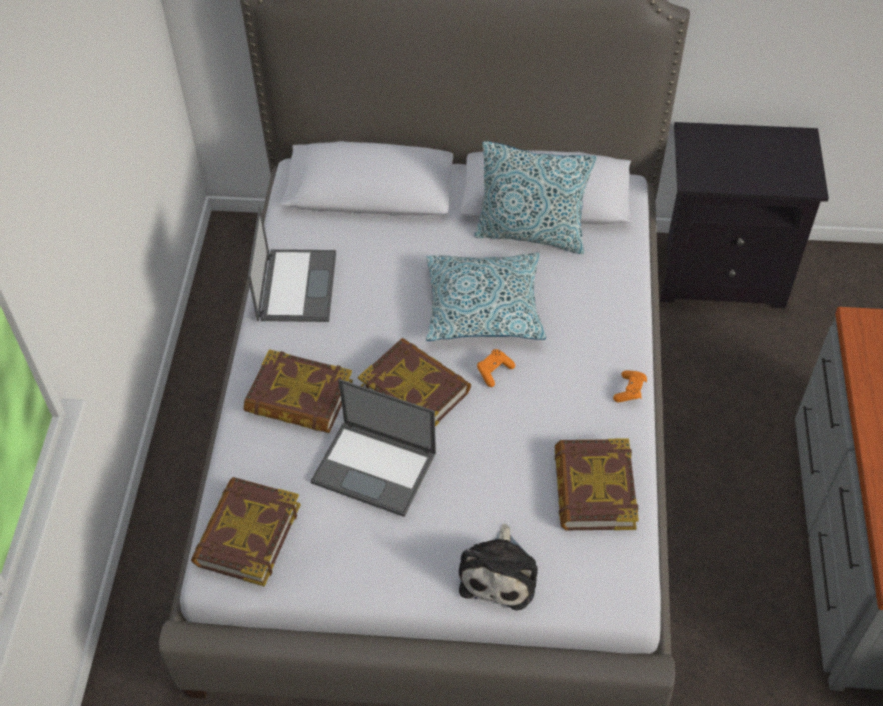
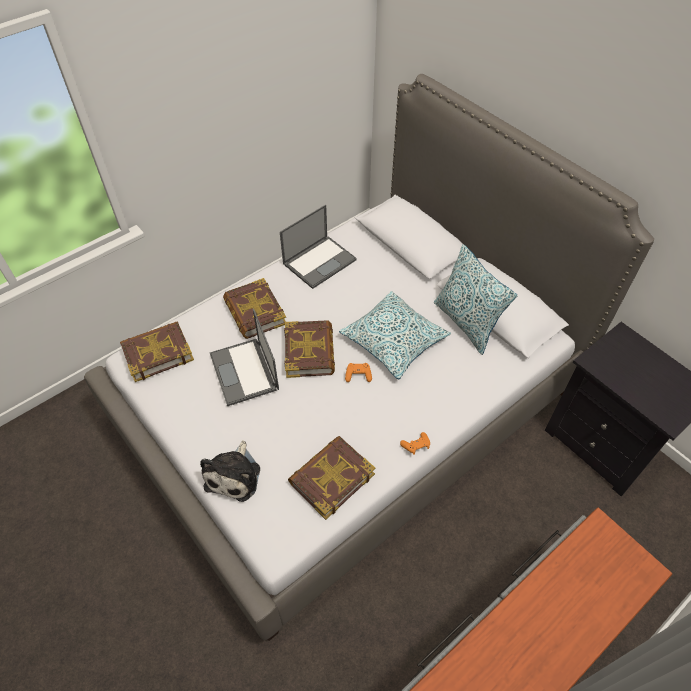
camera: 45 degrees right, 0 degrees up
plush toy [459,523,538,610] -> plush toy turned 45 degrees counterclockwise [200,440,260,502]

